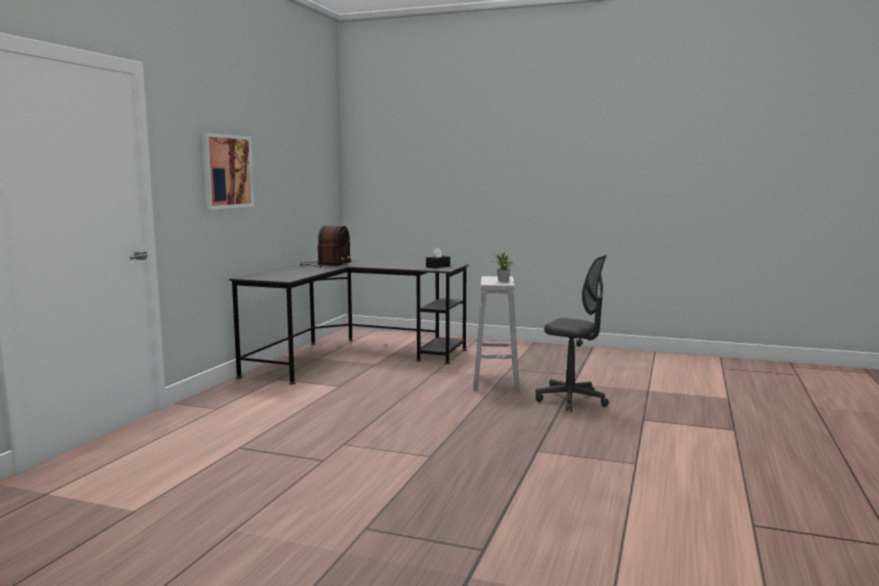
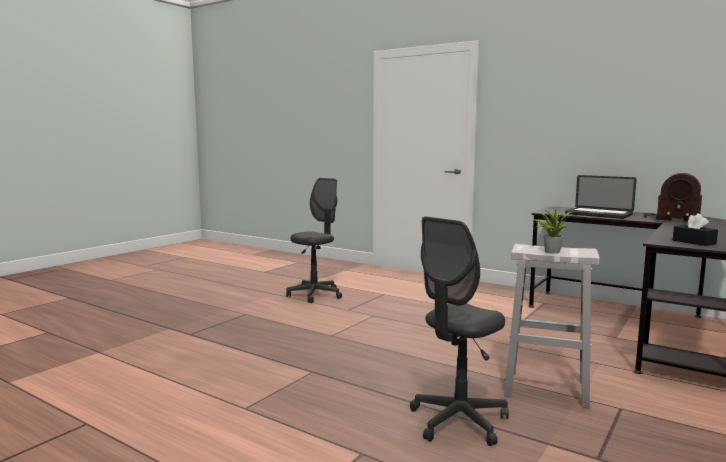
camera: 105 degrees right, 0 degrees up
picture [202,133,254,209] -> none
none -> grey office chair [286,178,342,303]
none -> laptop [565,175,637,219]

